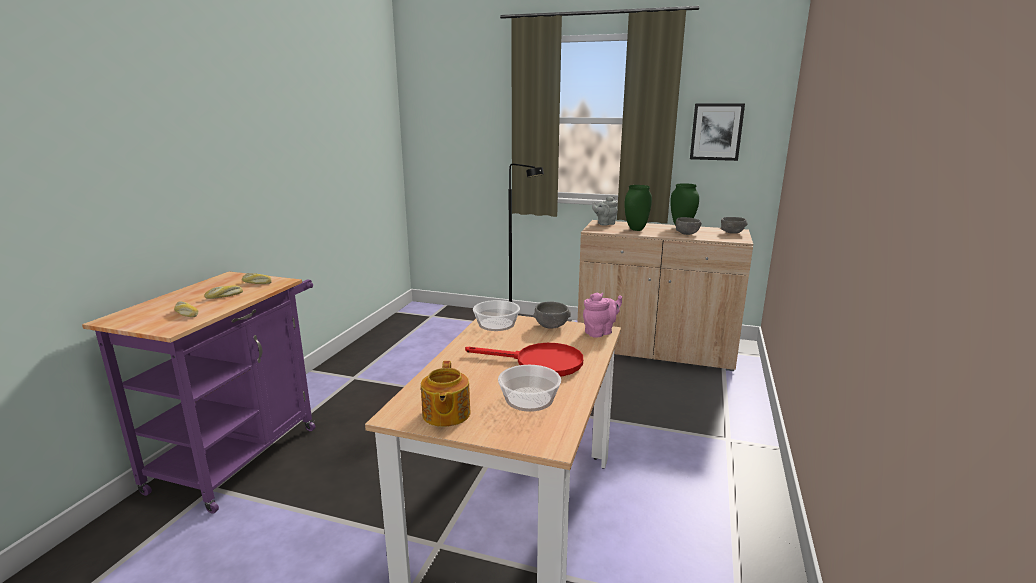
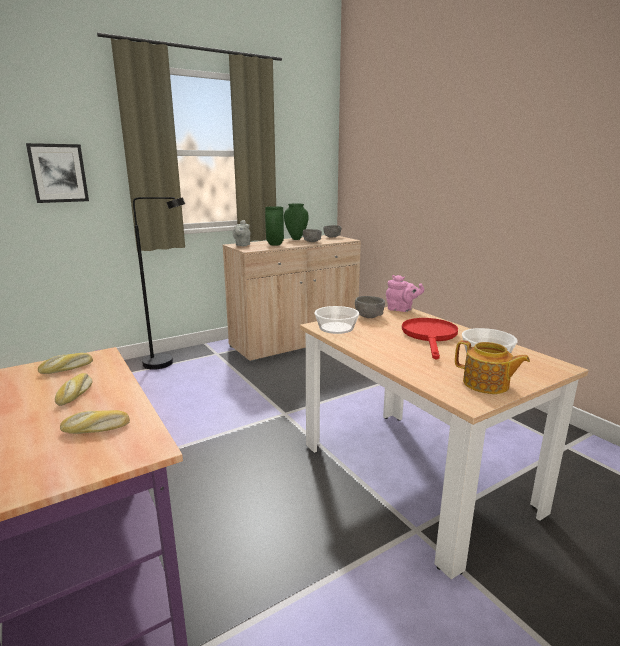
camera: 50 degrees left, 0 degrees up
red frying pan [465,343,583,377] -> red frying pan turned 45 degrees counterclockwise [402,318,458,360]
pink teapot [583,293,622,338] -> pink teapot turned 105 degrees clockwise [386,275,424,312]
picture [690,103,745,161] -> picture moved to [26,143,89,203]

